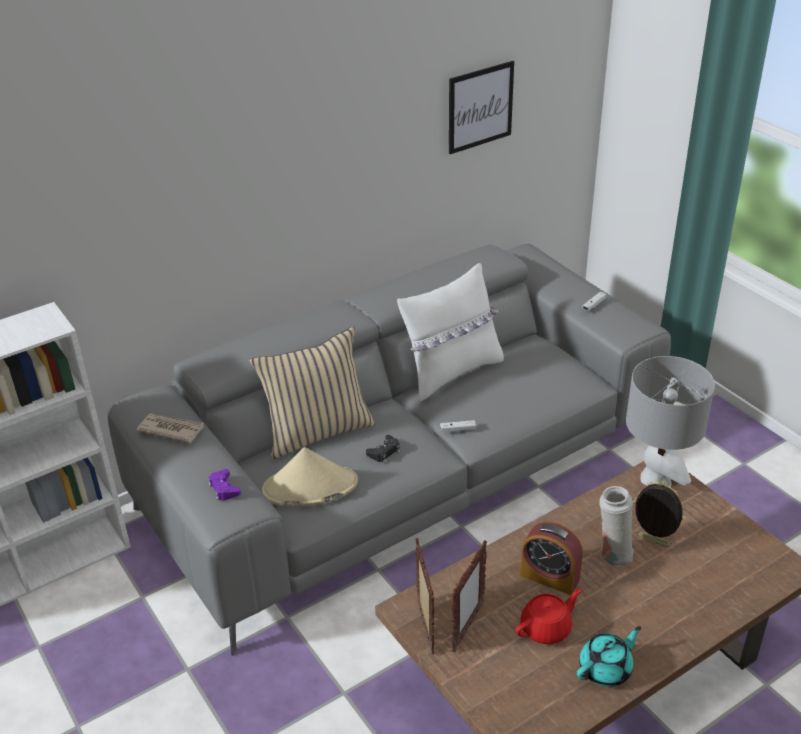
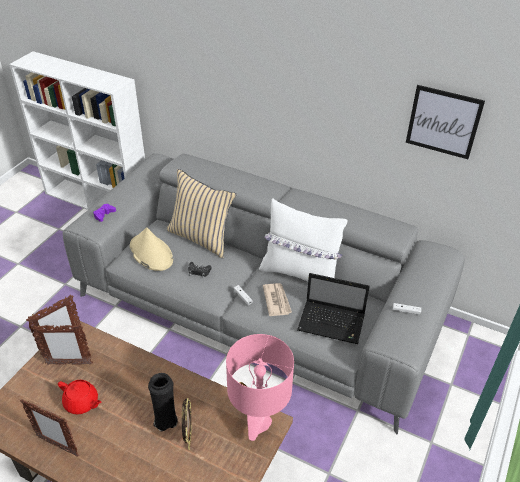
camera: 60 degrees right, 5 degrees up
newspaper [136,413,204,443] -> newspaper moved to [263,283,292,316]
alarm clock [520,522,583,595] -> none
turquoise teapot [577,626,641,687] -> picture frame [20,399,79,457]
white vase [599,486,634,567] -> black vase [148,373,178,432]
grey table lamp [626,356,715,487] -> pink table lamp [226,334,294,441]
none -> laptop [297,273,370,344]

